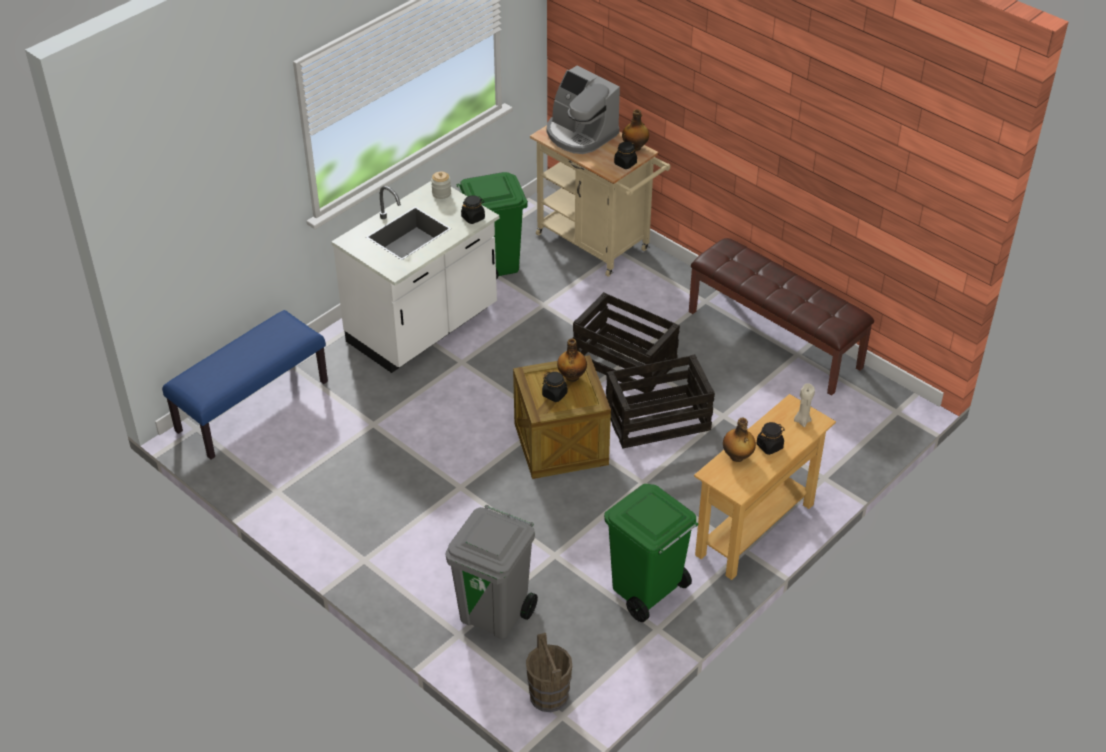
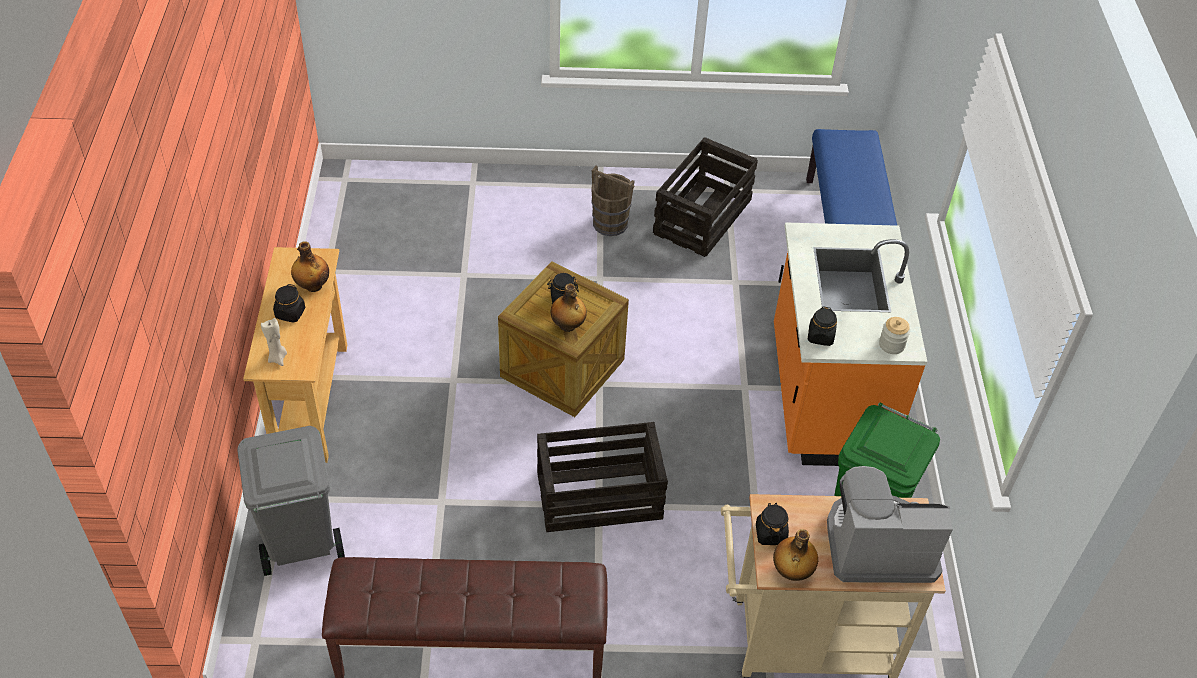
camera: 135 degrees right, 5 degrees up
white counter [331,181,499,373] -> orange counter [774,222,927,466]
grey trash can [445,505,538,639] -> grey trash can moved to [237,426,345,576]
brown bucket [526,633,572,712] -> brown bucket moved to [591,166,635,236]
green trash can [604,484,698,622] -> none
crate [606,354,715,449] -> crate moved to [653,137,758,257]

